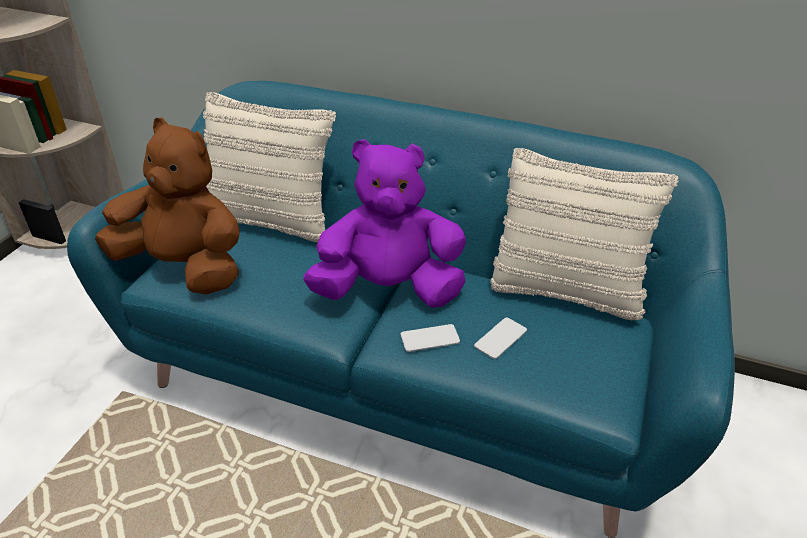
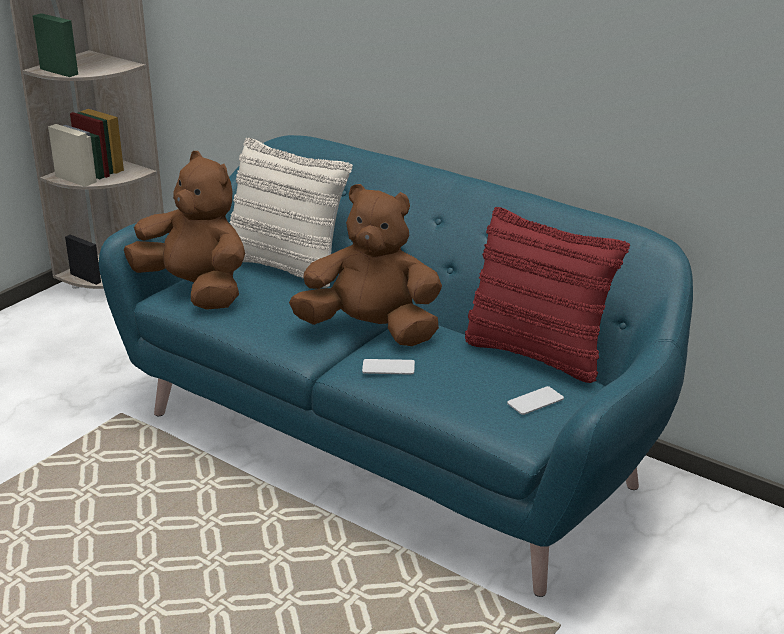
camera: 15 degrees right, 10 degrees down
purple plush toy [303,139,466,308] -> brown plush toy [289,184,442,346]
phone [474,318,527,359] -> phone moved to [507,386,564,415]
beige pillow [491,148,679,320] -> red pillow [465,207,630,383]

